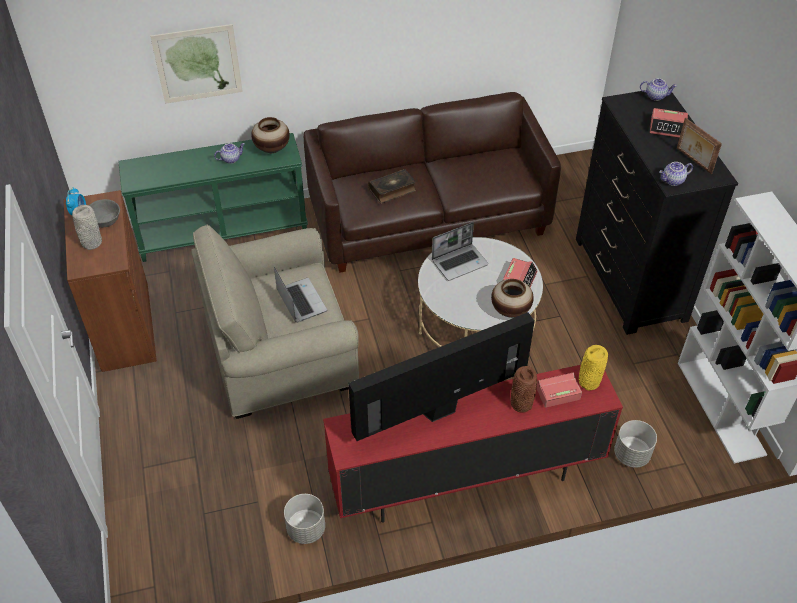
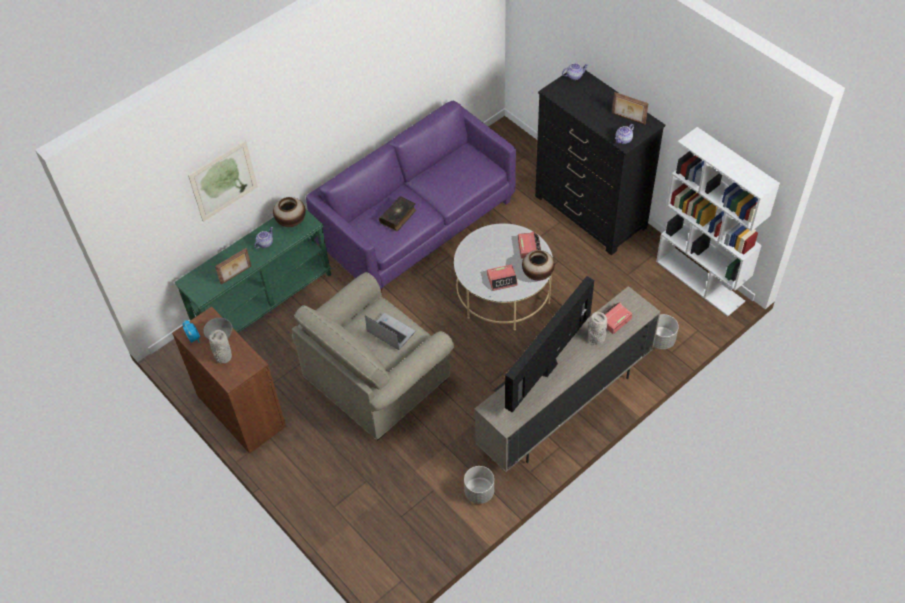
camera: 25 degrees left, 5 degrees up
brown sofa [304,92,561,273] -> purple sofa [306,101,516,293]
red tv stand [323,365,623,523] -> beige tv stand [474,286,661,472]
laptop [432,222,488,281] -> none
brown vase [511,366,537,413] -> grey vase [588,312,607,345]
yellow vase [579,345,608,390] -> none
alarm clock [650,108,688,138] -> alarm clock moved to [487,264,518,291]
none -> picture frame [215,248,251,285]

